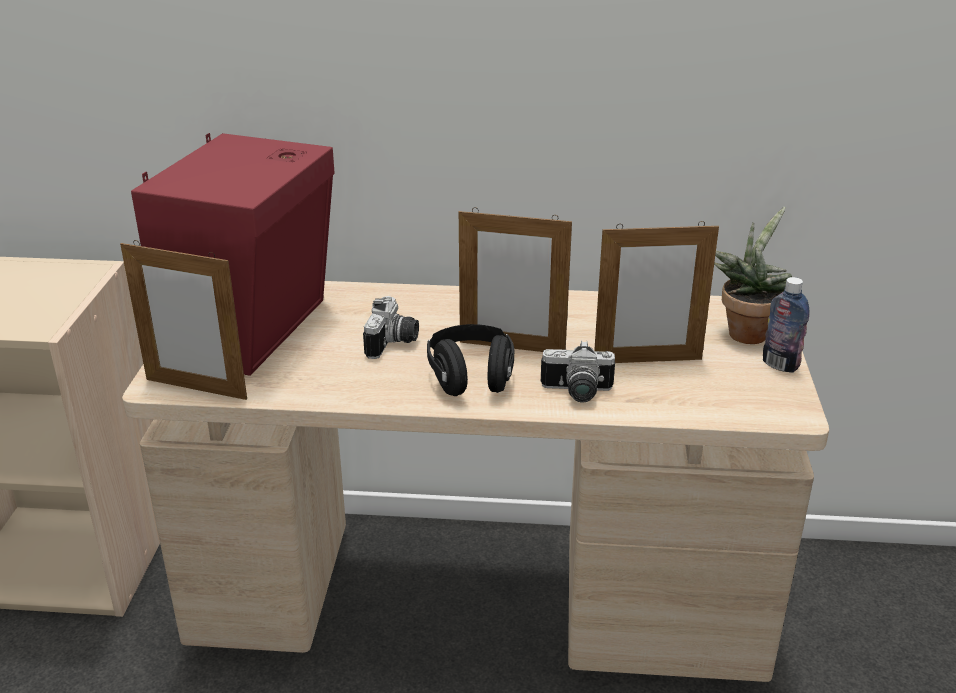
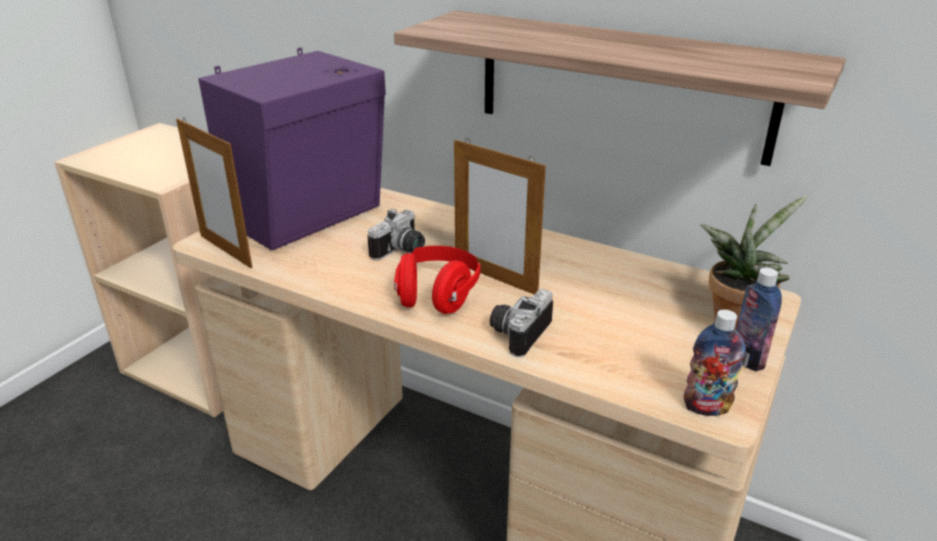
camera: 25 degrees right, 0 degrees up
red speaker [131,133,335,376] -> purple speaker [198,48,386,250]
black headphones [427,324,514,396] -> red headphones [394,246,481,314]
camera [541,341,615,403] -> camera turned 90 degrees clockwise [490,289,553,357]
picture frame [594,221,719,363] -> none
none -> shelf [394,10,846,166]
none -> bottle [684,310,746,416]

